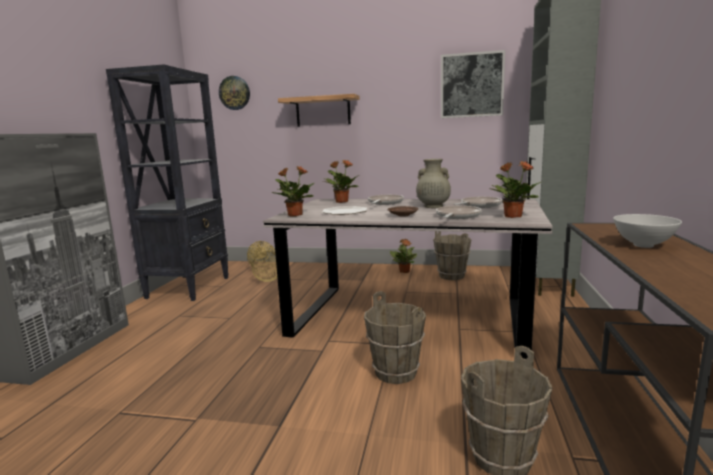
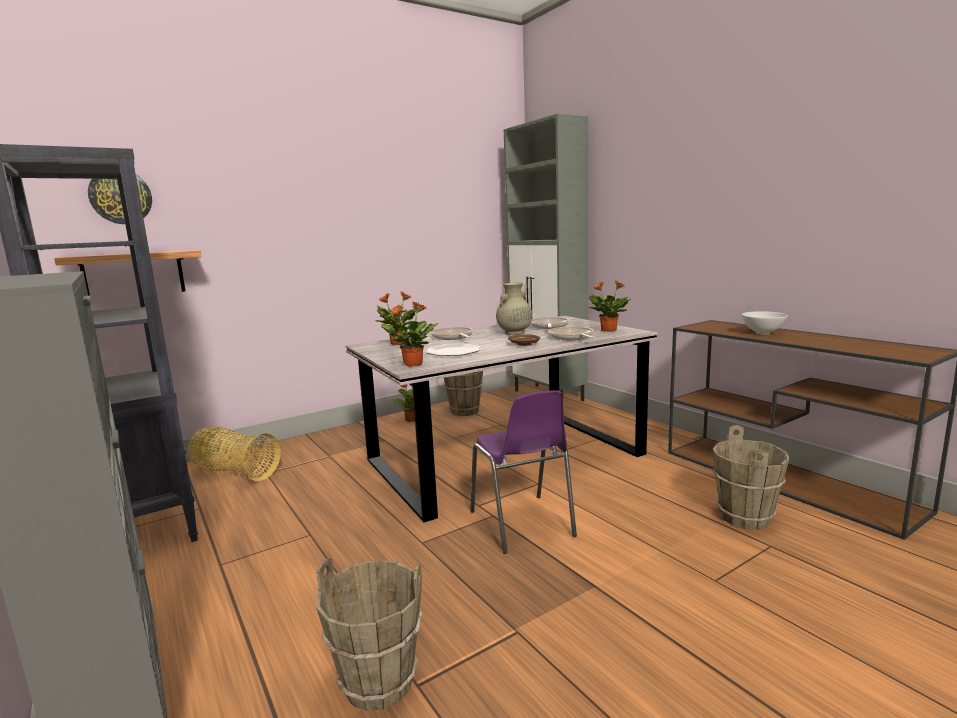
camera: 45 degrees left, 0 degrees up
shelf [278,94,360,127] -> shelf moved to [54,250,202,296]
brown bucket [364,291,426,384] -> brown bucket moved to [316,558,423,711]
picture [441,50,505,118] -> none
none -> purple chair [470,390,577,554]

